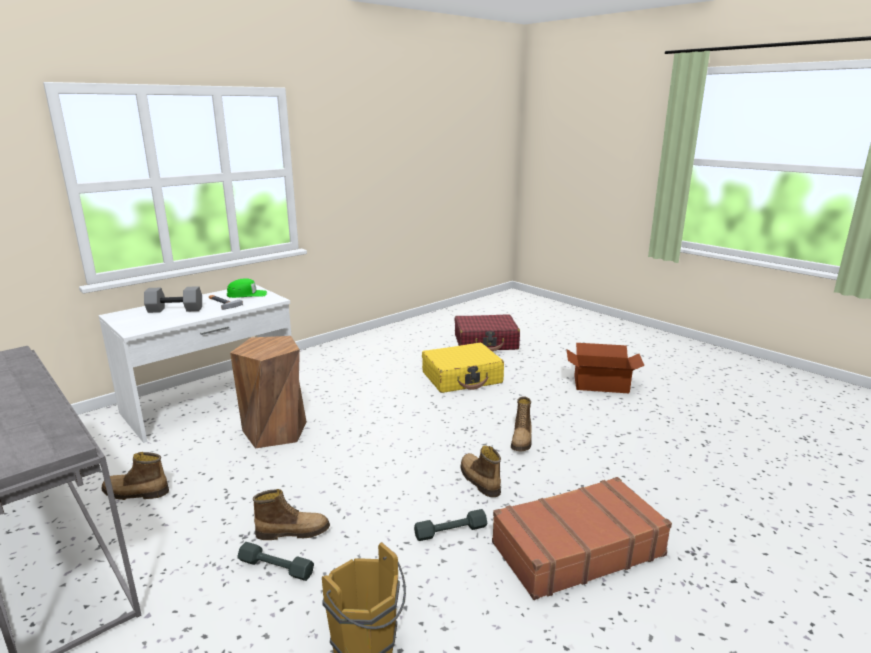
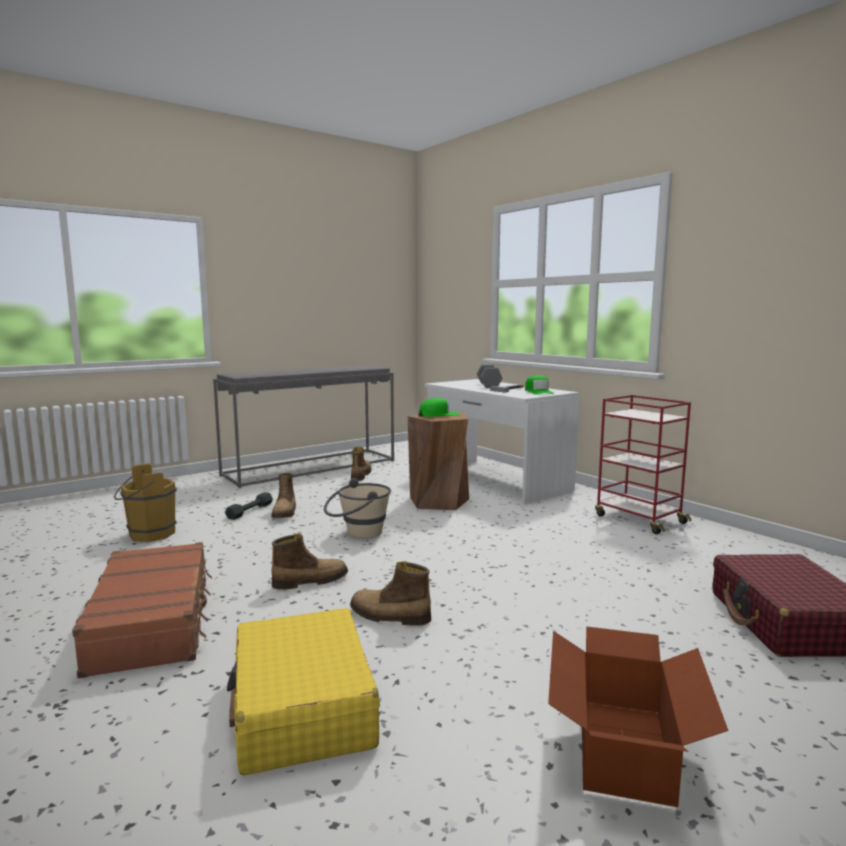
camera: 95 degrees right, 10 degrees down
grey dumbbell [414,509,487,541] -> none
yellow suitcase [422,343,504,393] -> yellow suitcase moved to [227,608,380,775]
none -> beige bucket [324,478,391,539]
none -> green cap [419,398,460,417]
none -> red cart [595,395,692,534]

